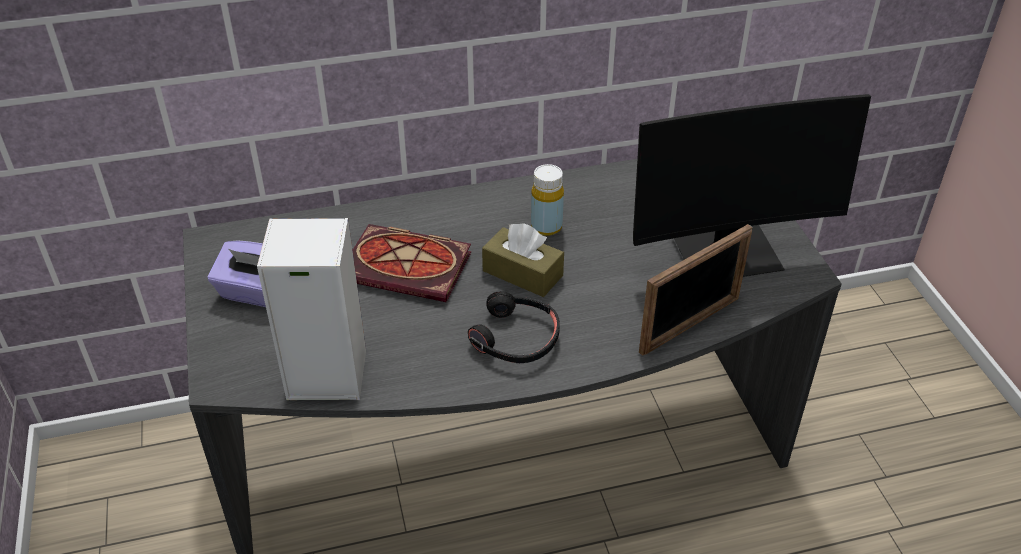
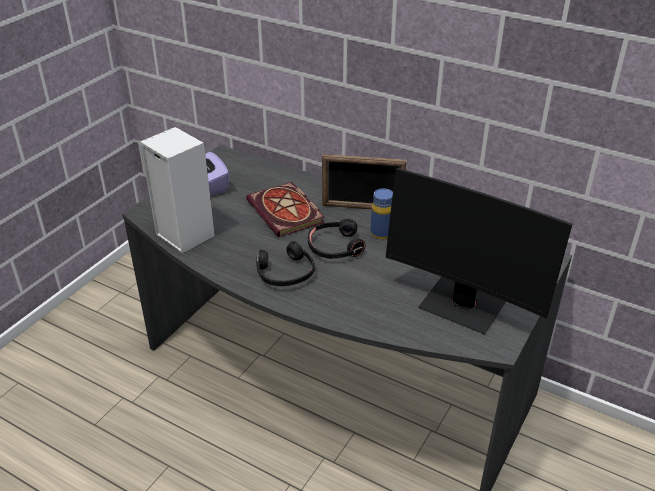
camera: 45 degrees right, 5 degrees down
brown tissue box [482,223,564,297] -> black headphones [308,219,366,259]
yellow bottle [531,164,564,236] -> blue bottle [371,188,393,239]
picture frame [639,224,752,356] -> picture frame moved to [322,154,407,209]

